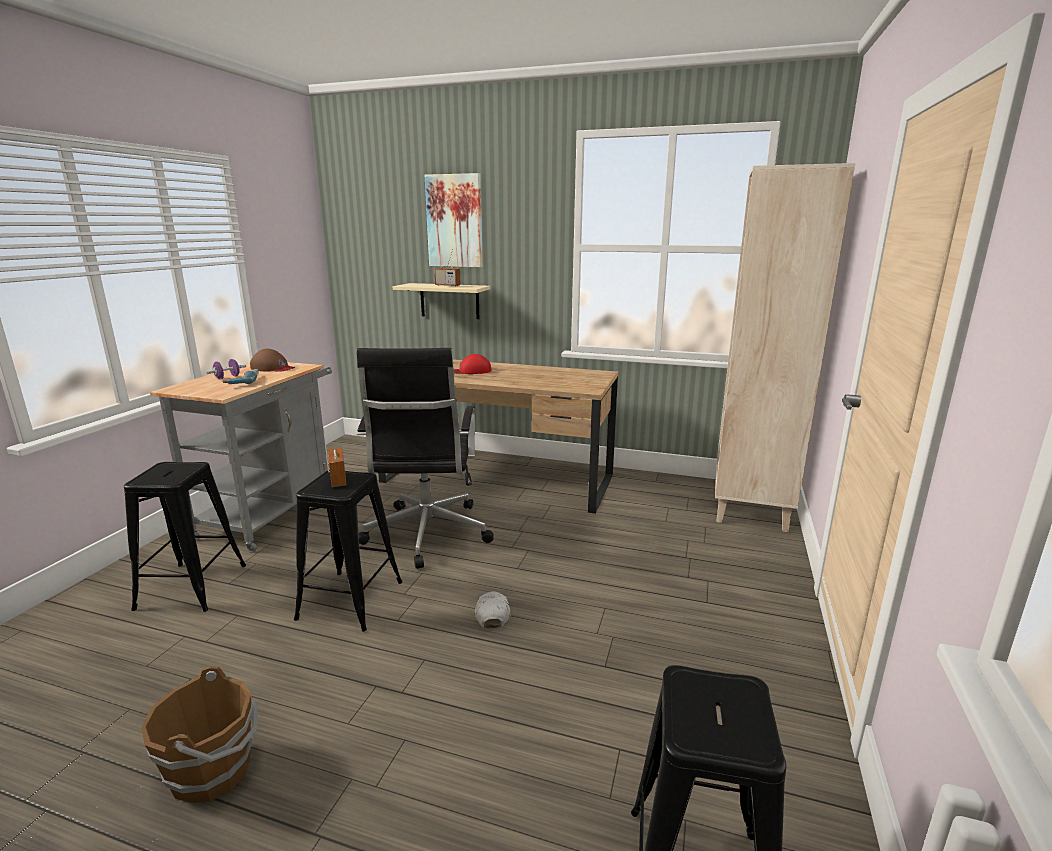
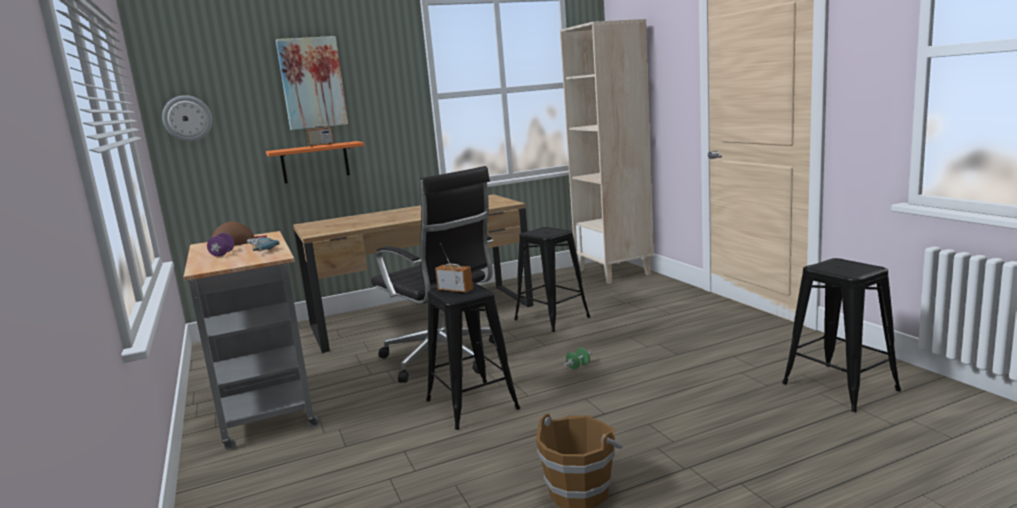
camera: 40 degrees left, 5 degrees down
black stool [124,462,246,612] -> black stool moved to [514,227,590,332]
beige shelf [393,283,490,319] -> orange shelf [266,141,365,183]
red cap [454,354,491,374] -> none
white cap [475,591,511,628] -> green dumbbell [564,348,592,370]
none -> wall clock [162,95,212,142]

